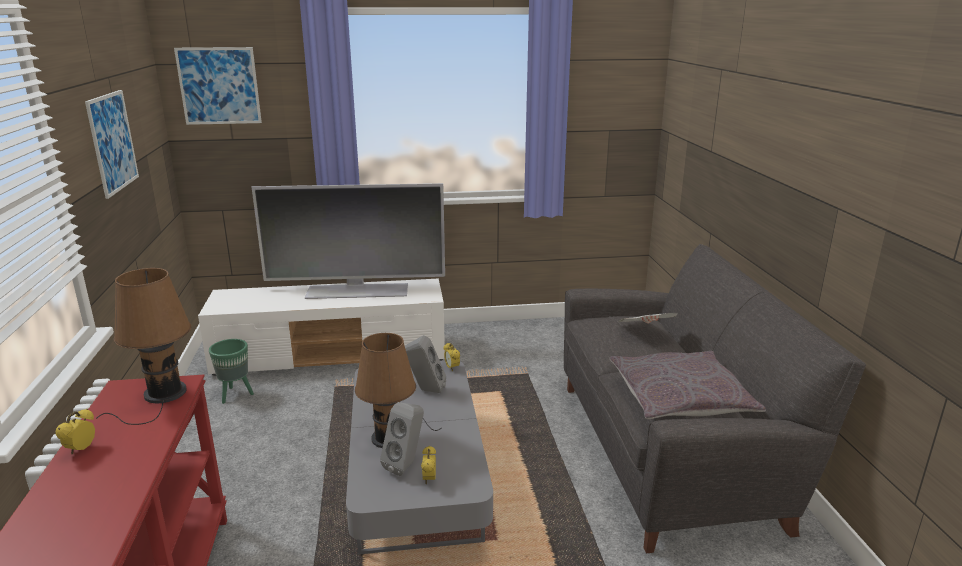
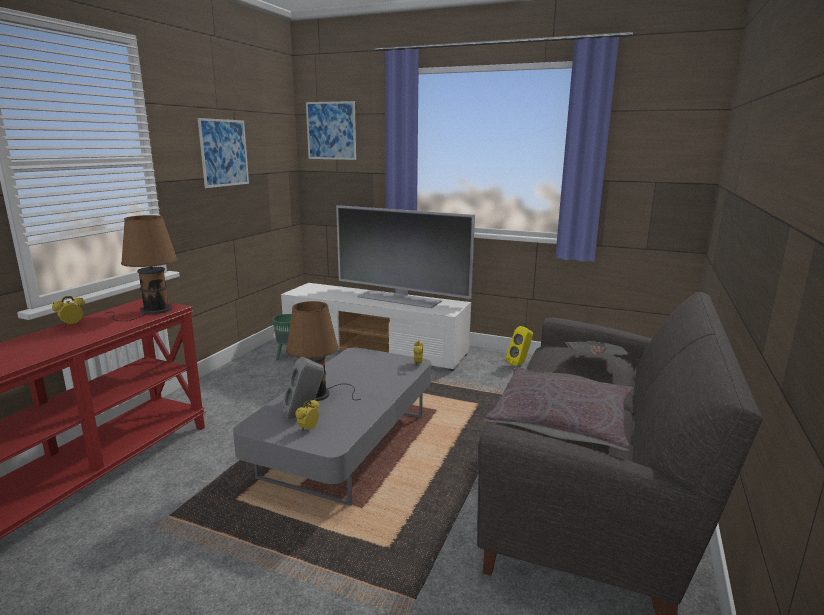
camera: 30 degrees right, 5 degrees down
grey speaker [405,335,446,393] -> none
none -> yellow speaker [506,326,533,366]

